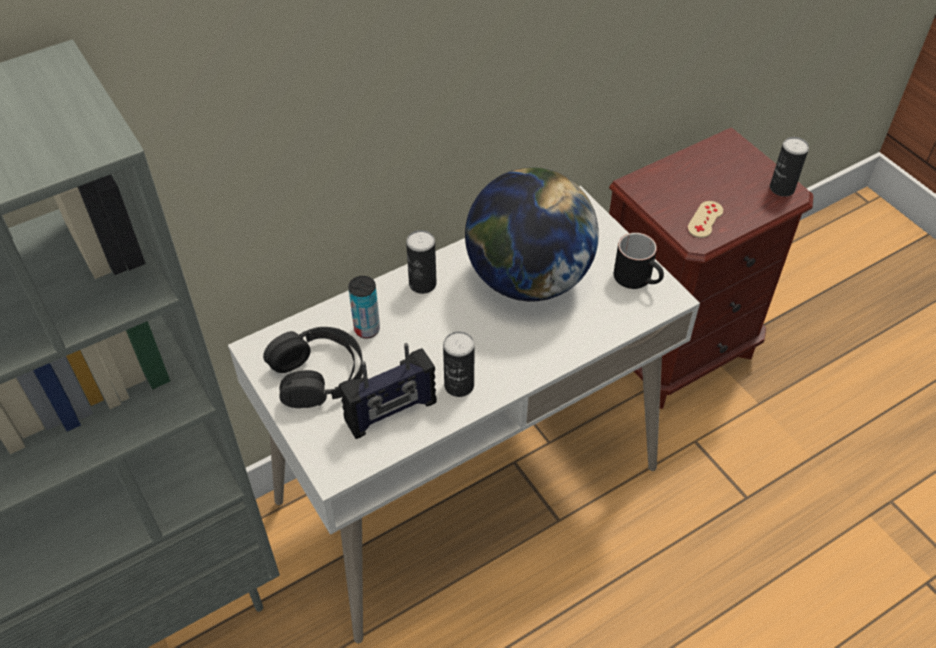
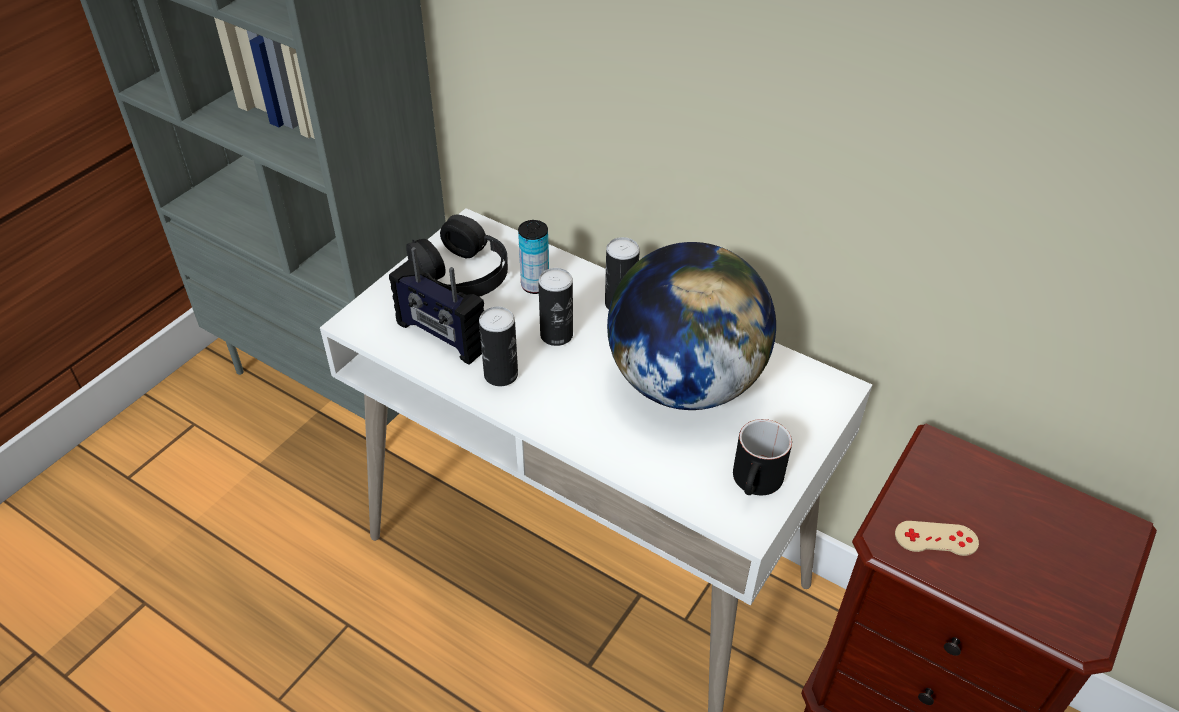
camera: 65 degrees right, 5 degrees down
can [770,137,809,197] -> can moved to [538,268,573,346]

